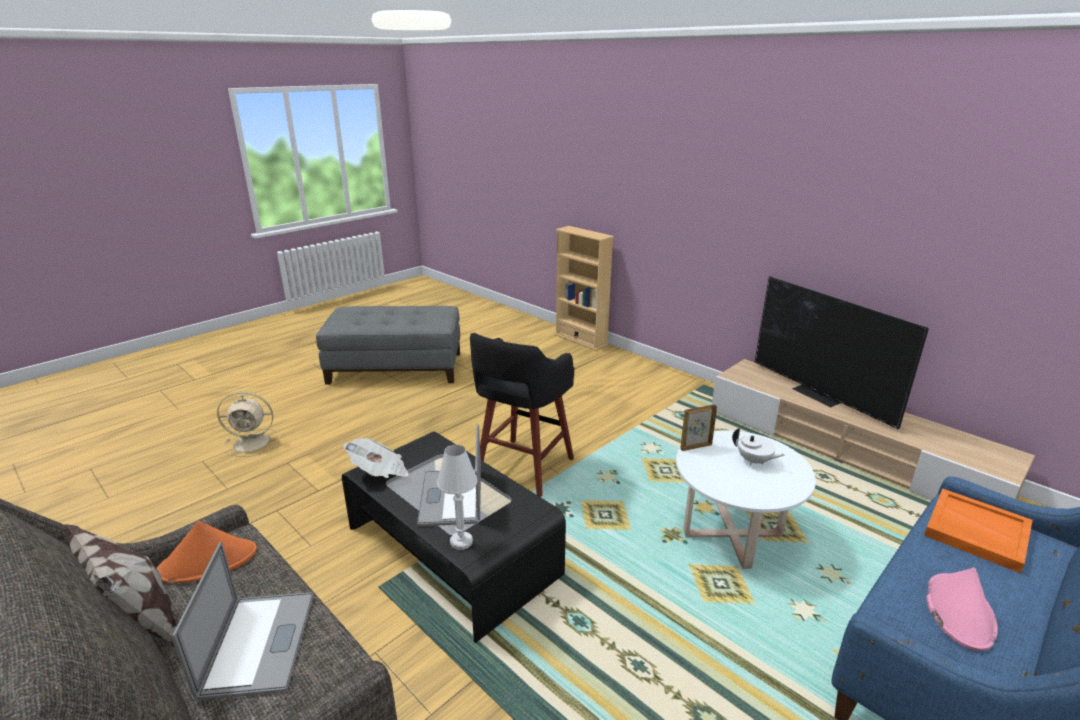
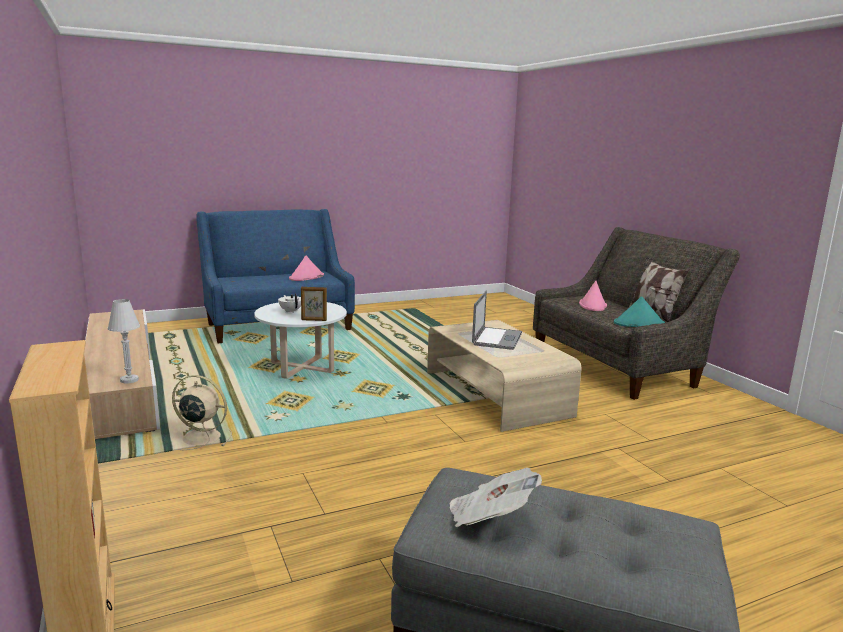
camera: 160 degrees left, 10 degrees down
orange hat [157,521,257,583] -> turquoise hat [614,296,665,327]
laptop [172,542,314,700] -> pink hat [579,281,607,311]
beige fan [217,391,280,457] -> beige fan moved to [172,375,232,450]
black coffee table [342,432,566,643] -> beige coffee table [427,320,582,432]
newspaper [344,438,409,478] -> newspaper moved to [449,468,542,527]
white table lamp [437,445,478,550] -> white table lamp moved to [108,299,140,383]
black stool [470,333,574,497] -> none
television [754,276,928,429] -> none
orange tray [924,488,1033,573] -> none

